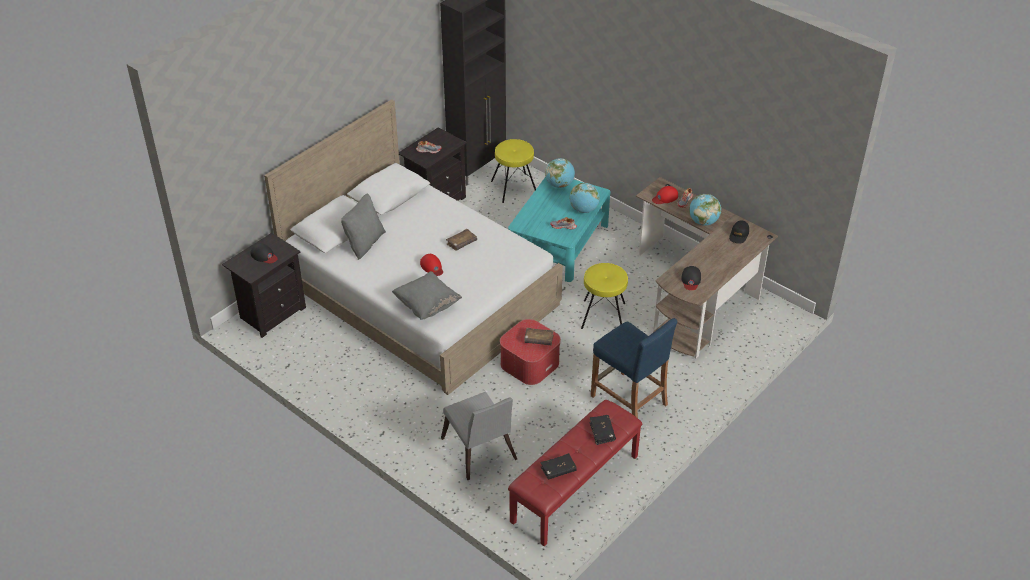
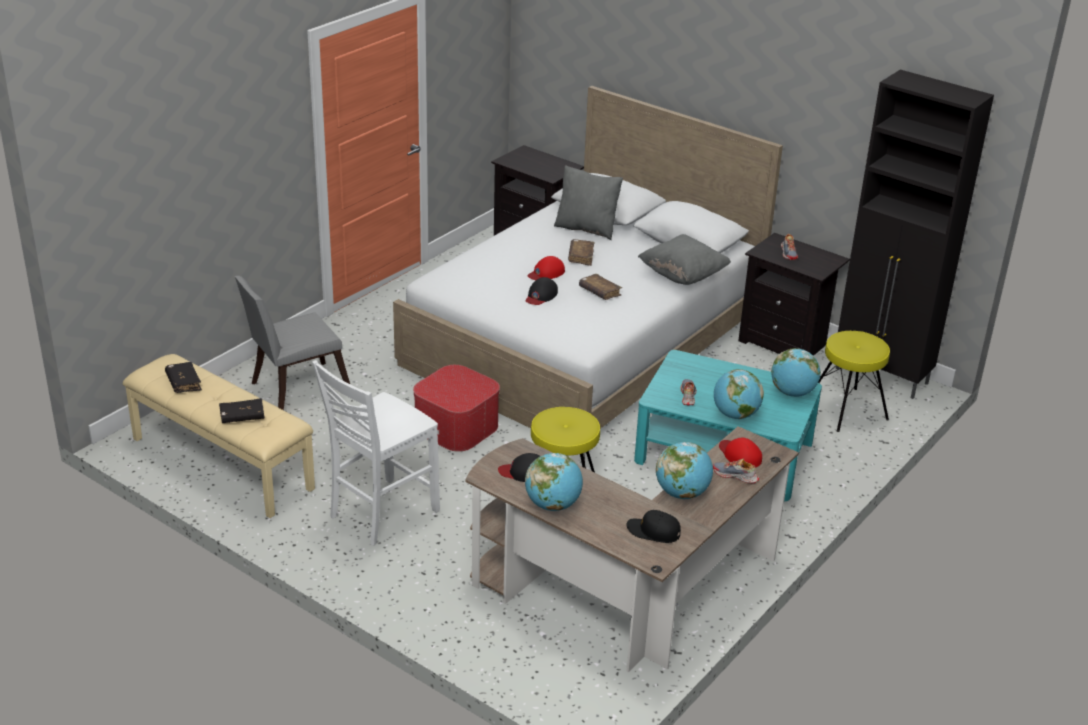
camera: 85 degrees right, 10 degrees down
black cap [250,243,278,263] -> black cap moved to [526,277,558,305]
grey pillow [392,271,462,320] -> grey pillow moved to [638,234,731,285]
red bench [508,400,643,547] -> beige bench [123,354,315,518]
brown book [524,328,554,345] -> brown book moved to [568,239,594,266]
blue stool [591,318,677,418] -> white chair [312,360,440,546]
none -> globe [525,453,583,511]

